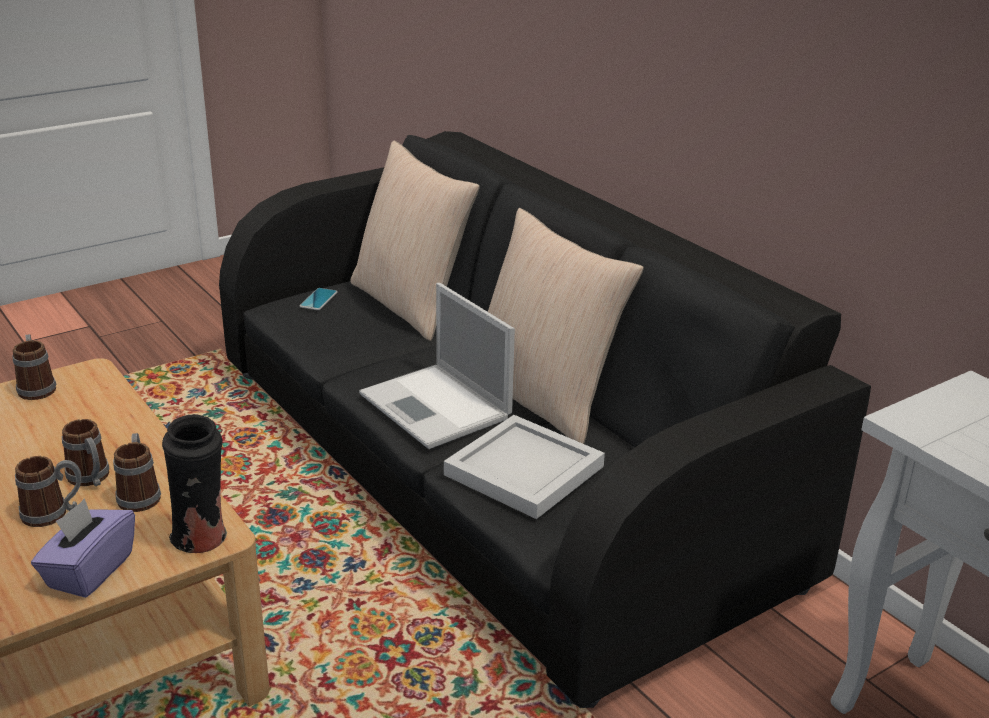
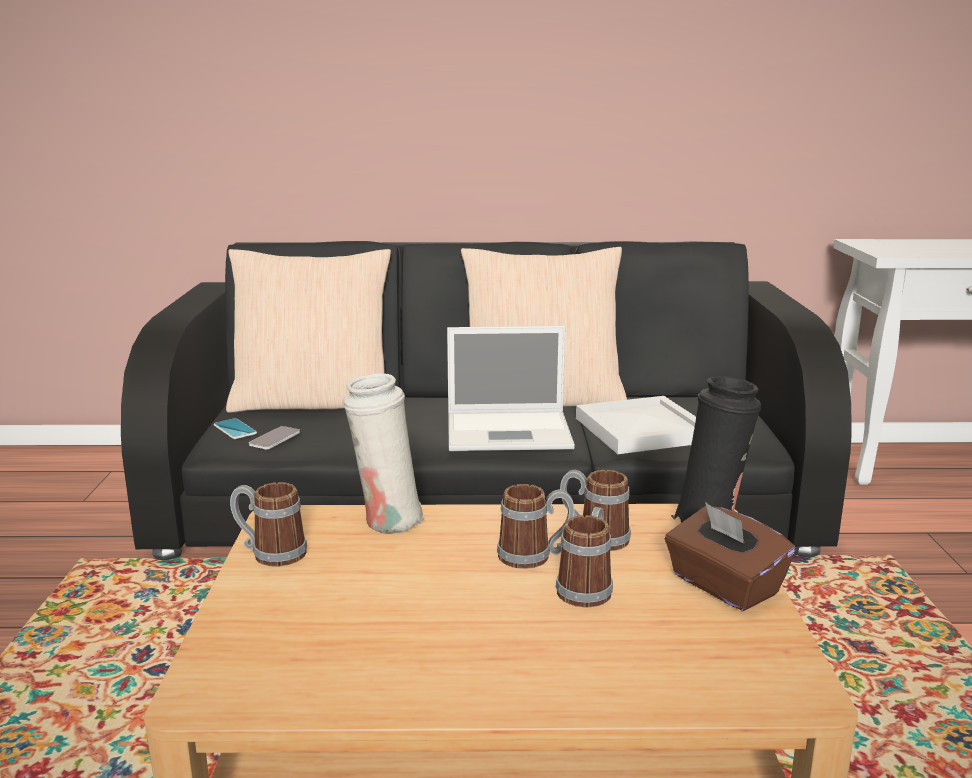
camera: 55 degrees left, 10 degrees down
purple tissue box [31,498,135,598] -> brown tissue box [665,502,796,611]
none -> phone [249,426,300,449]
none -> white vase [344,373,425,534]

